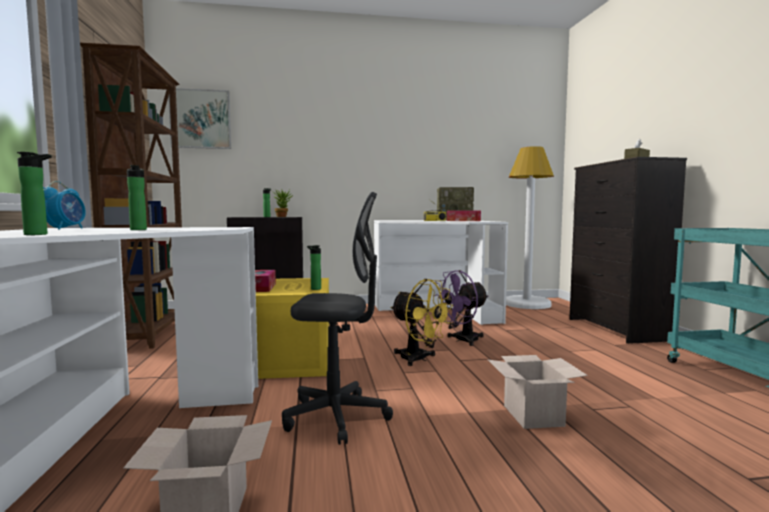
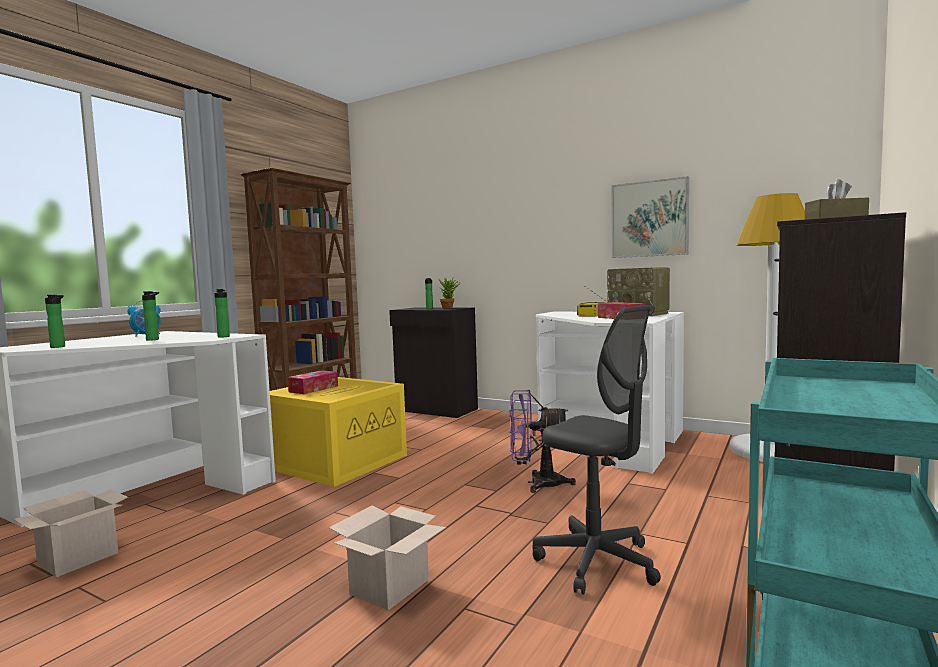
camera: 40 degrees right, 0 degrees up
picture [168,88,231,149] -> picture moved to [611,176,689,258]
grey office chair [282,192,393,445] -> grey office chair moved to [533,305,661,595]
bottle [307,245,321,290] -> bottle moved to [214,289,230,338]
yellow fan [390,279,453,366] -> none

